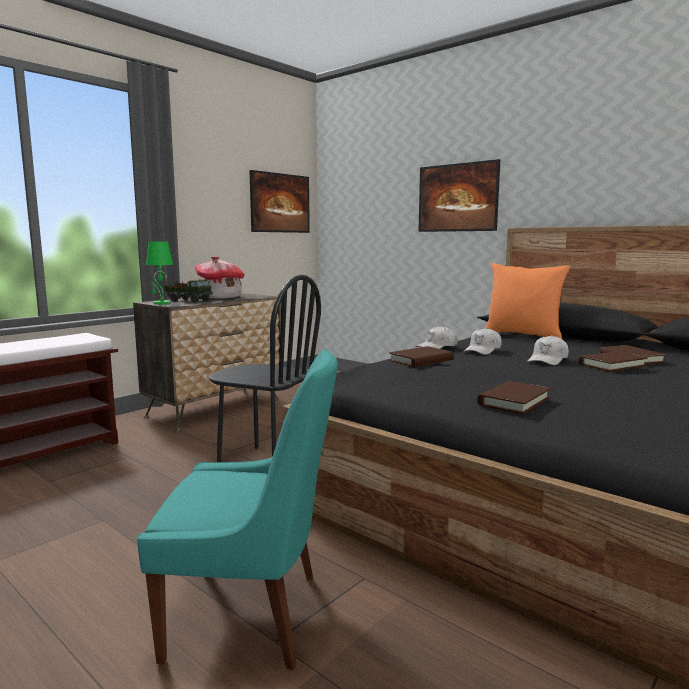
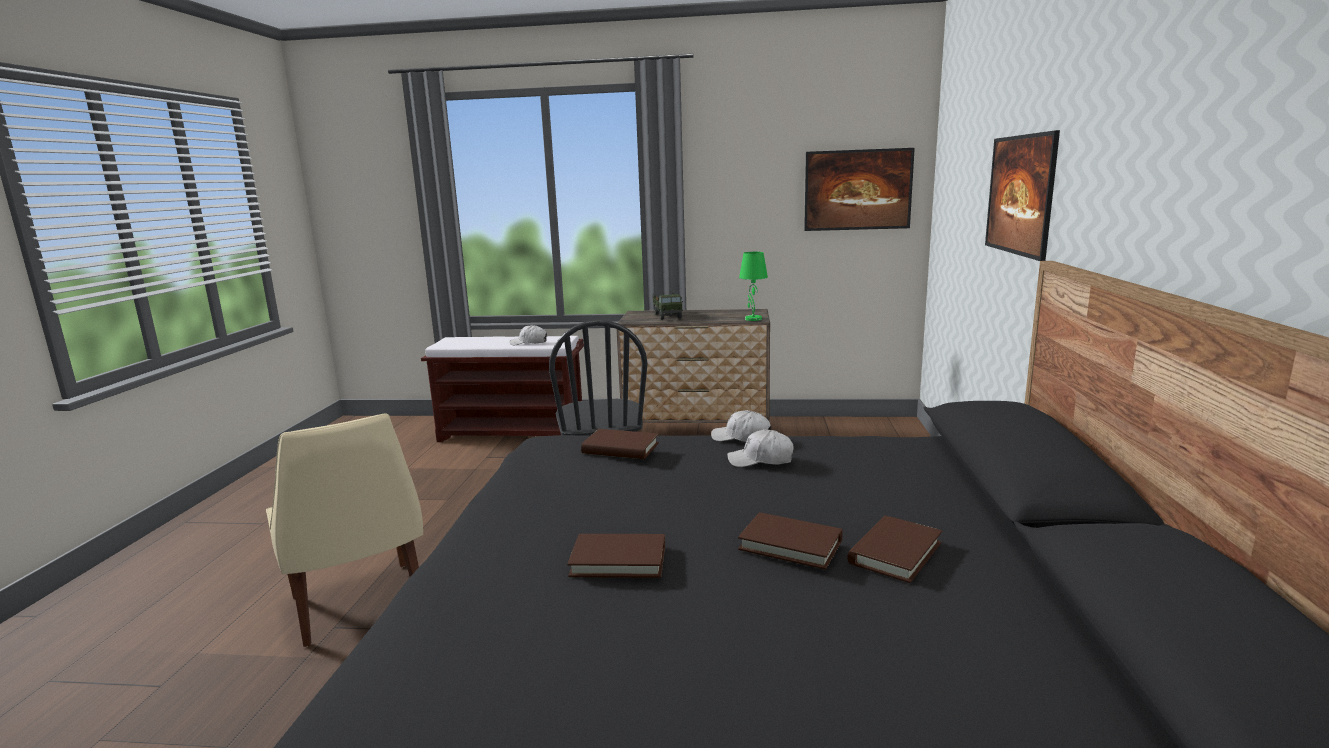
camera: 55 degrees right, 5 degrees up
turquoise chair [137,349,338,670] -> beige chair [266,413,423,647]
green table lamp [146,241,173,305] -> green table lamp moved to [739,252,768,321]
toy house [194,256,244,299] -> none
brown book [477,381,551,414] -> brown book moved to [567,534,665,578]
orange pillow [485,263,570,339] -> none
white cap [527,335,569,365] -> white cap moved to [510,325,547,345]

